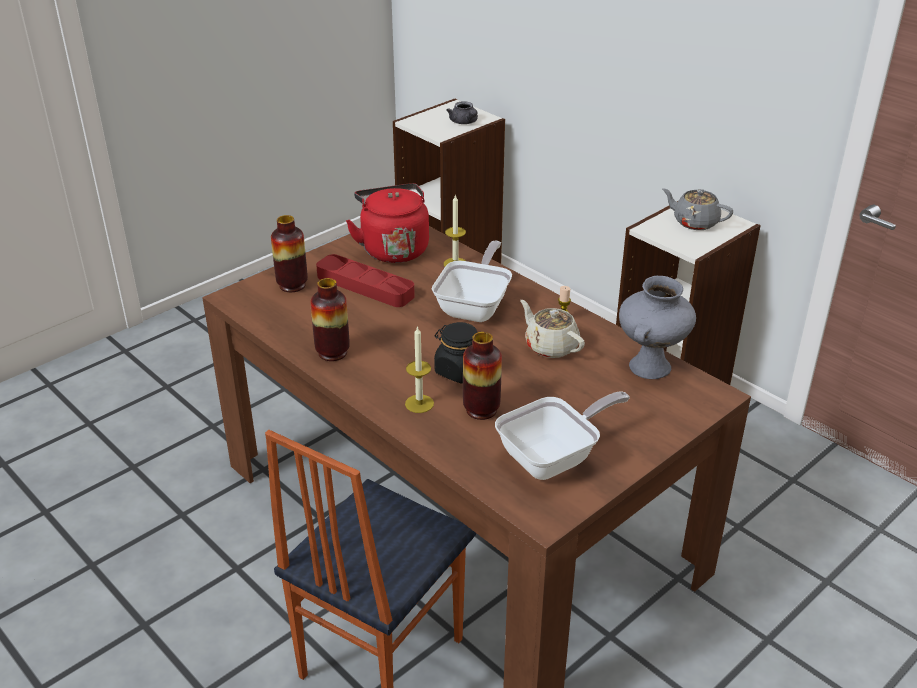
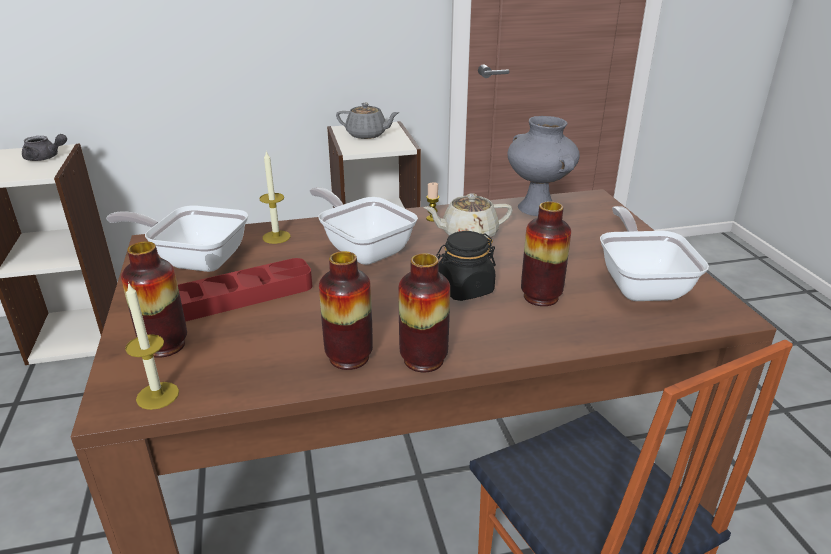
camera: 60 degrees left, 5 degrees down
red kettle [346,183,429,263] -> frying pan [106,205,248,272]
candle [405,326,434,413] -> candle moved to [125,282,179,410]
grey teapot [662,188,733,230] -> grey teapot turned 135 degrees counterclockwise [336,103,400,139]
none -> vase [398,253,450,372]

